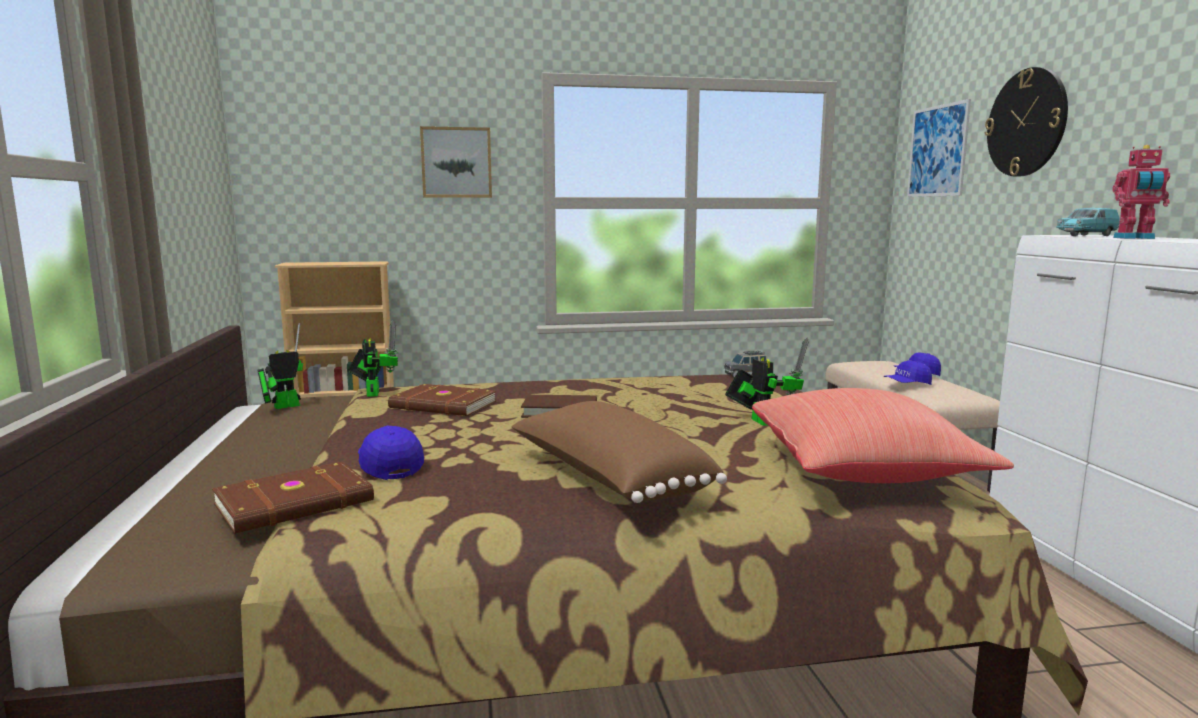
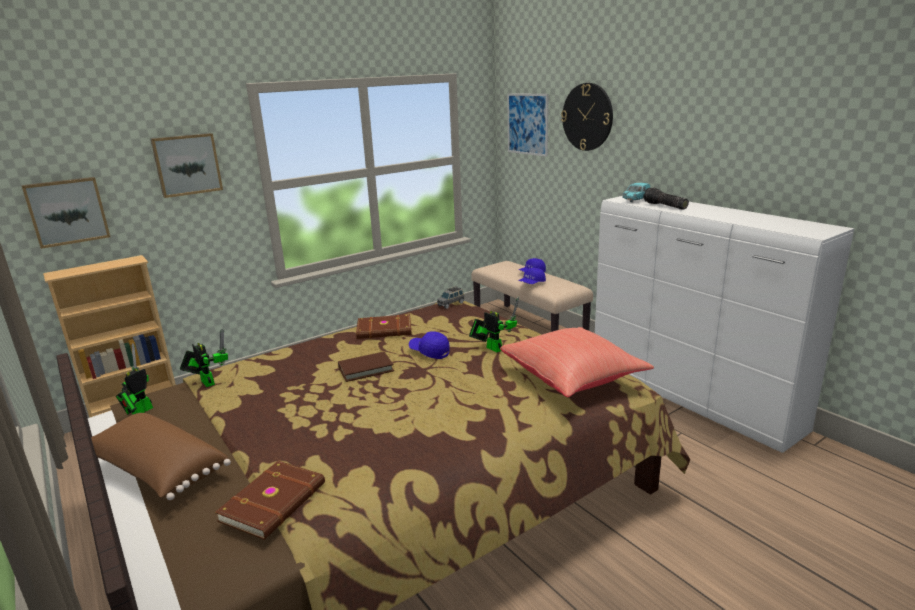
camera: 25 degrees left, 10 degrees up
blue cap [358,426,424,480] -> blue cap moved to [409,331,450,359]
brown book [388,384,496,416] -> brown book moved to [356,314,412,339]
brown pillow [512,401,727,503] -> brown pillow moved to [91,413,231,500]
toy robot [1112,145,1170,239] -> flashlight [643,188,689,209]
none -> picture [21,177,110,249]

